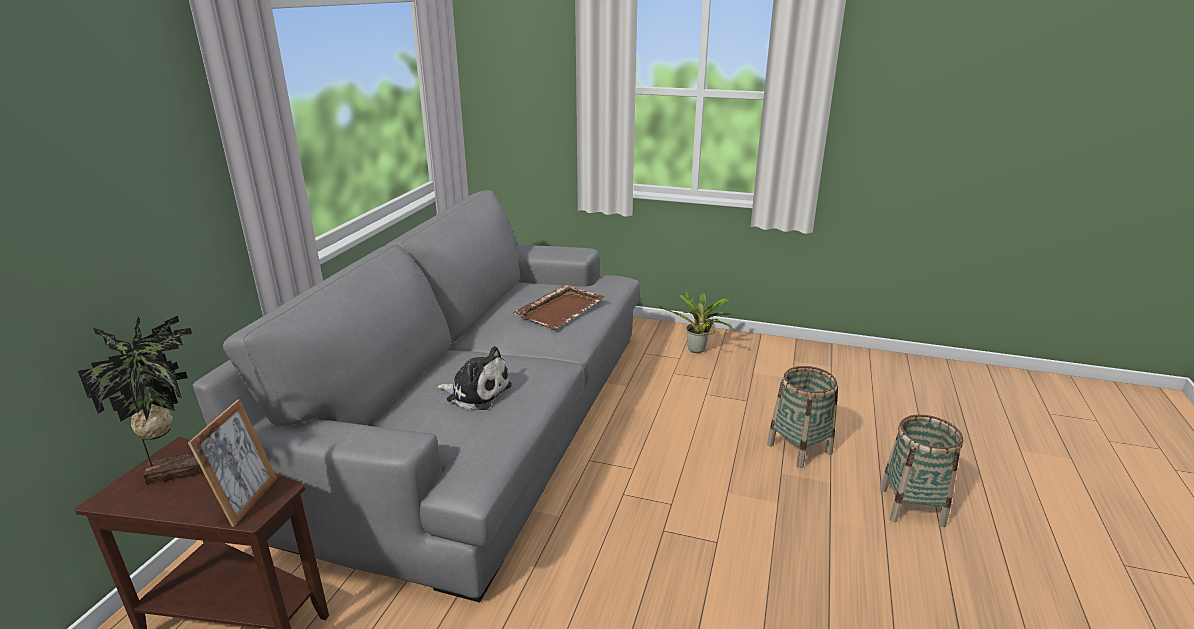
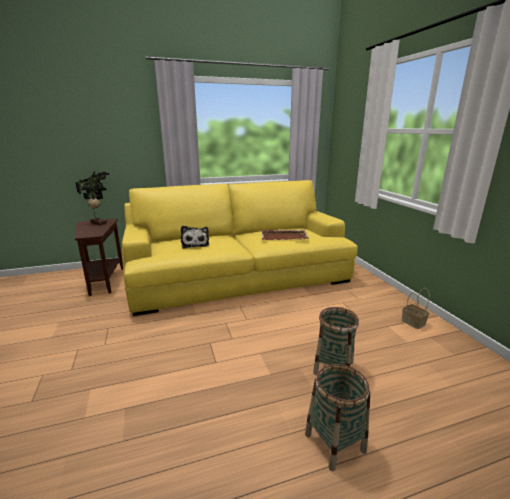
camera: 55 degrees right, 5 degrees down
picture frame [188,399,277,527] -> none
grey sofa [193,190,640,603] -> yellow sofa [122,180,358,316]
potted plant [659,292,734,353] -> none
none -> basket [402,288,430,329]

